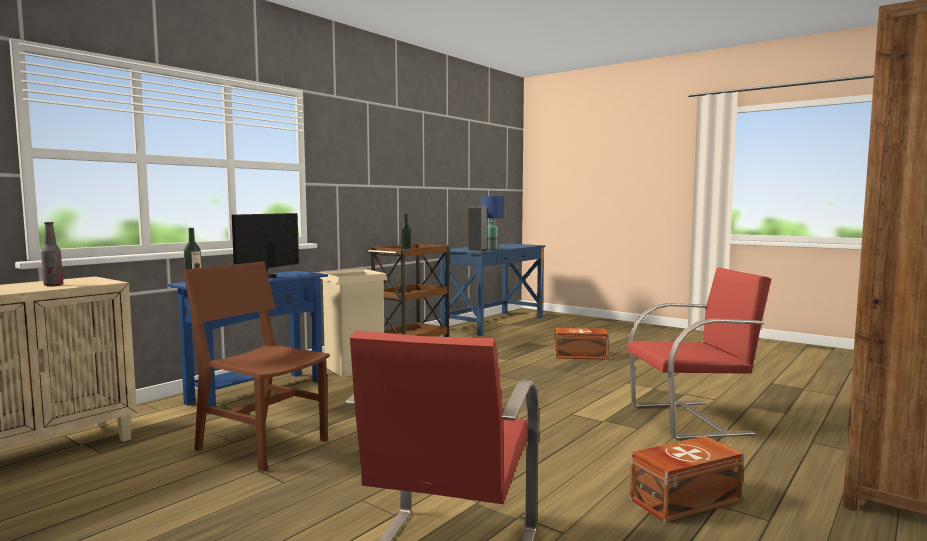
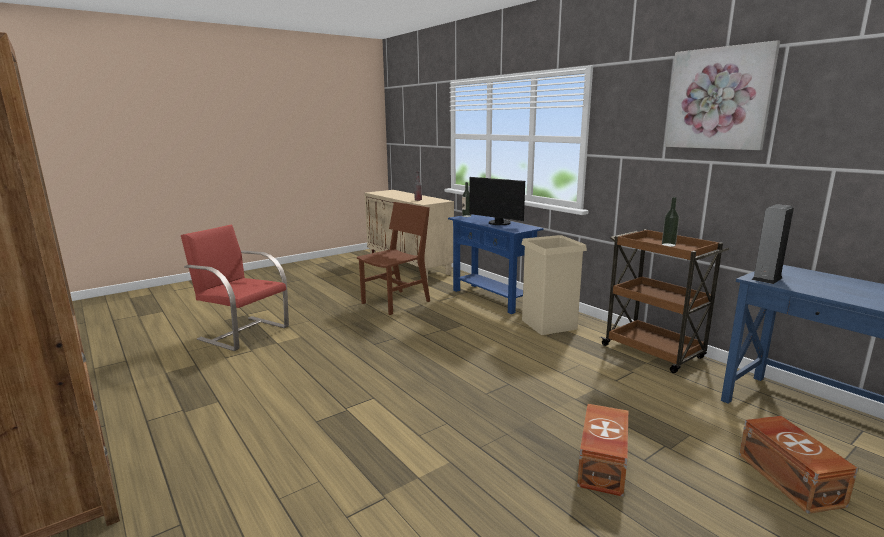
camera: 105 degrees right, 10 degrees up
blue table lamp [481,196,504,250] -> none
red chair [627,267,771,440] -> none
brown storage box [630,436,744,523] -> brown storage box moved to [739,416,858,514]
none -> picture [665,40,780,150]

